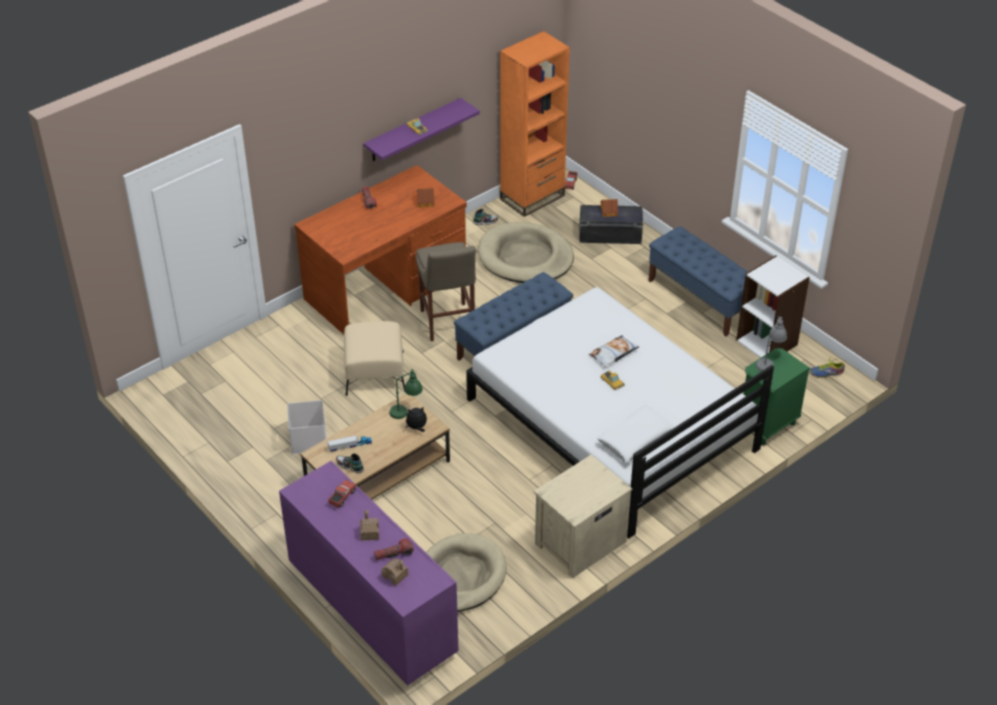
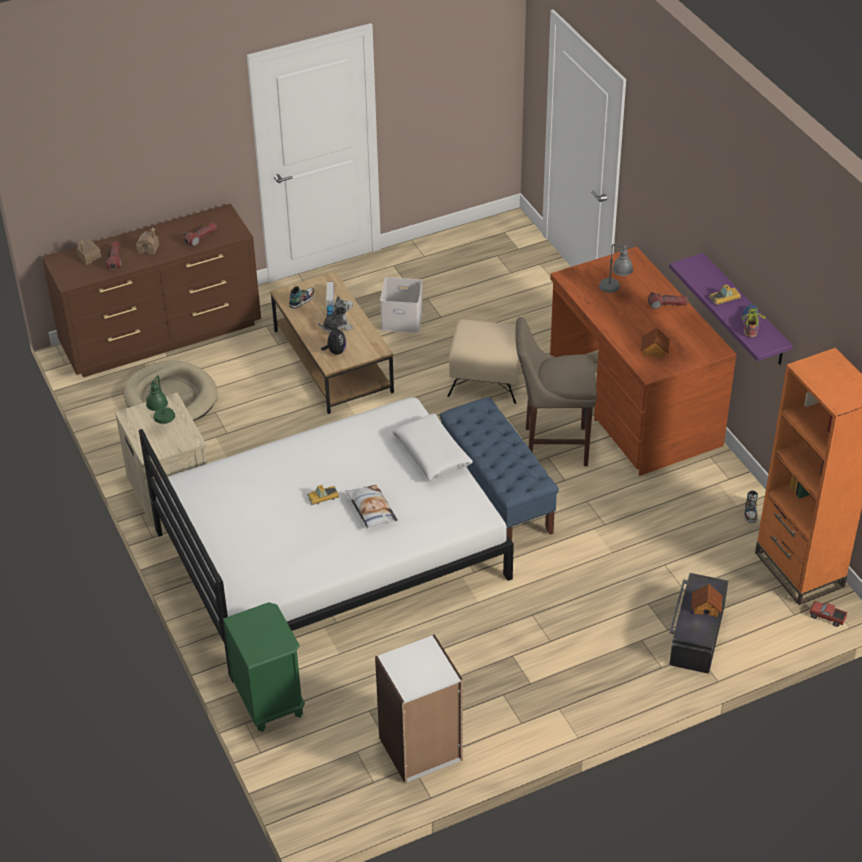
camera: 105 degrees right, 0 degrees up
purple dresser [279,461,459,686] -> brown dresser [42,204,261,377]
toy truck [328,480,356,507] -> flashlight [183,223,217,246]
green table lamp [389,369,423,419] -> green table lamp moved to [146,375,175,424]
beige dog bed [478,222,574,283] -> none
white pillow [596,405,675,463] -> white pillow moved to [392,414,473,481]
blue bench [649,226,748,337] -> none
grey table lamp [756,316,787,372] -> grey table lamp moved to [599,244,633,293]
shoe [809,358,845,378] -> shoe moved to [741,304,766,337]
none -> plush toy [318,295,353,333]

